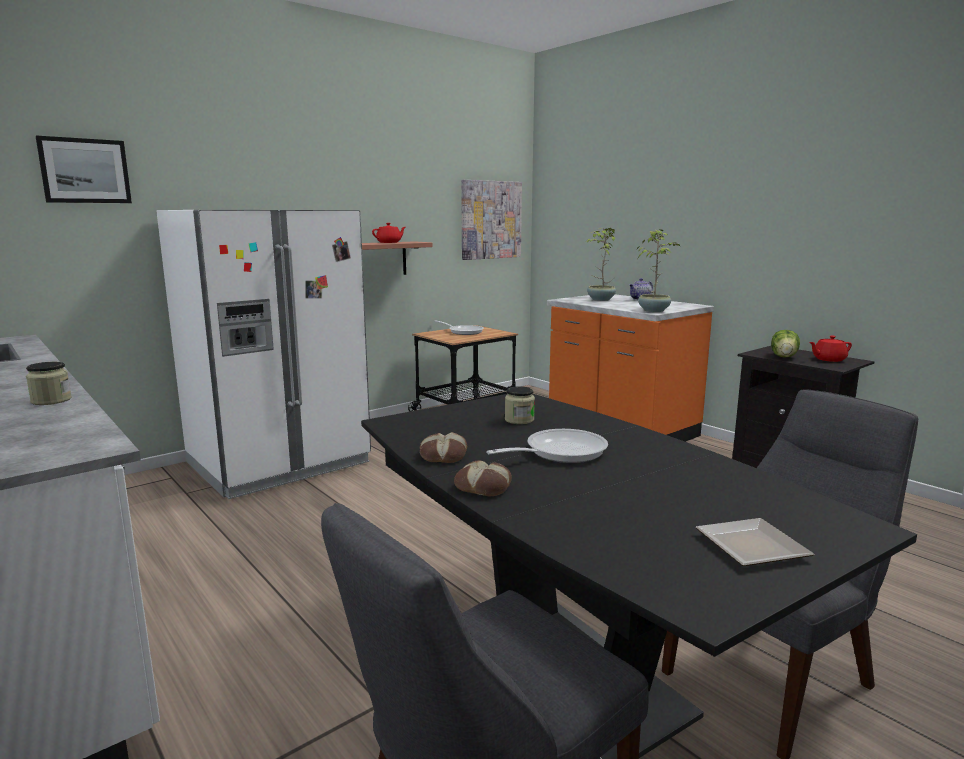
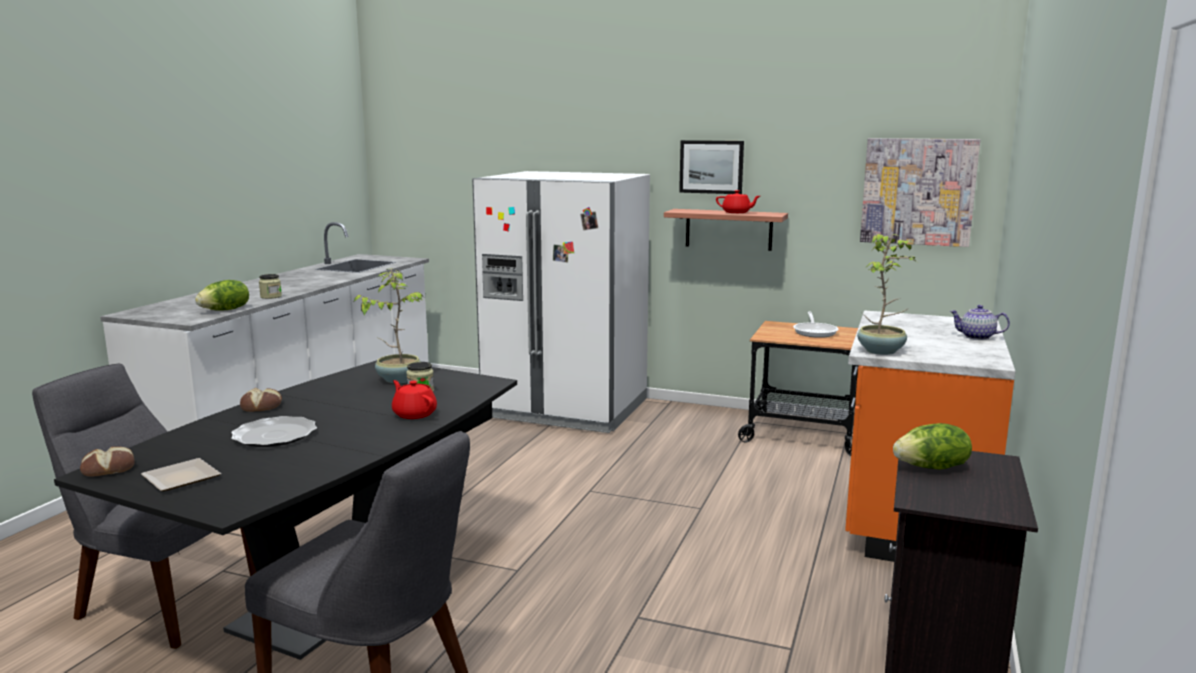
camera: 60 degrees right, 0 degrees up
picture [36,136,132,203] -> picture moved to [679,140,744,194]
bread [420,432,467,463] -> bread moved to [80,446,135,477]
frying pan [486,429,608,463] -> none
potted plant [586,228,616,301] -> potted plant moved to [354,268,423,383]
red teapot [810,336,852,362] -> red teapot moved to [392,380,437,419]
none -> lettuce [195,280,249,311]
none -> plate [231,416,317,447]

